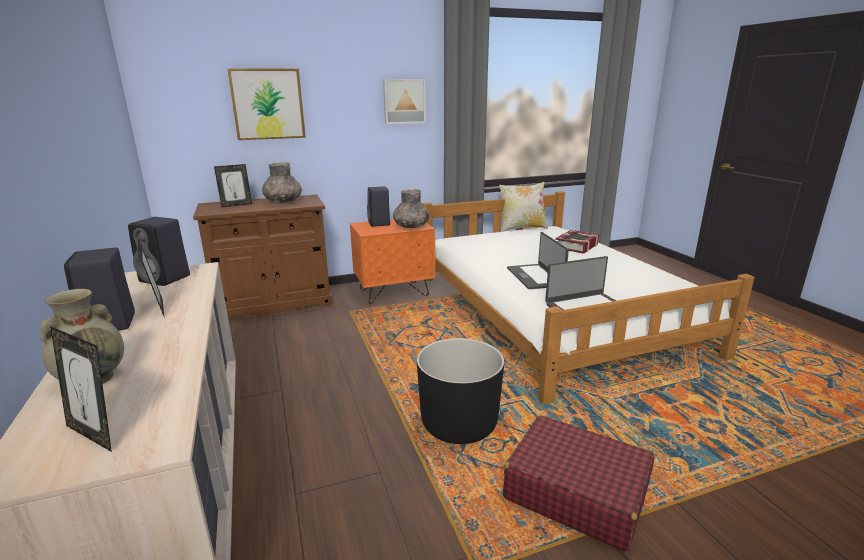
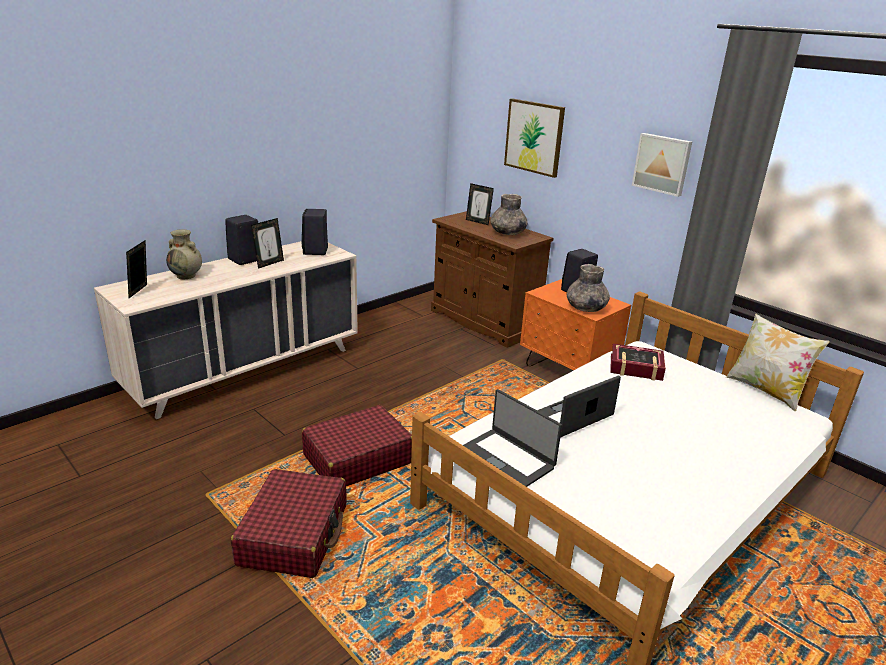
camera: 65 degrees right, 5 degrees up
black planter [417,338,504,444] -> red suitcase [302,405,412,486]
book [555,230,599,254] -> book moved to [610,344,666,381]

